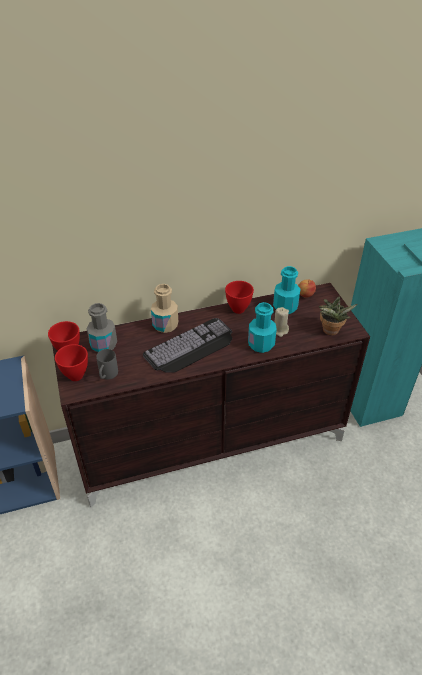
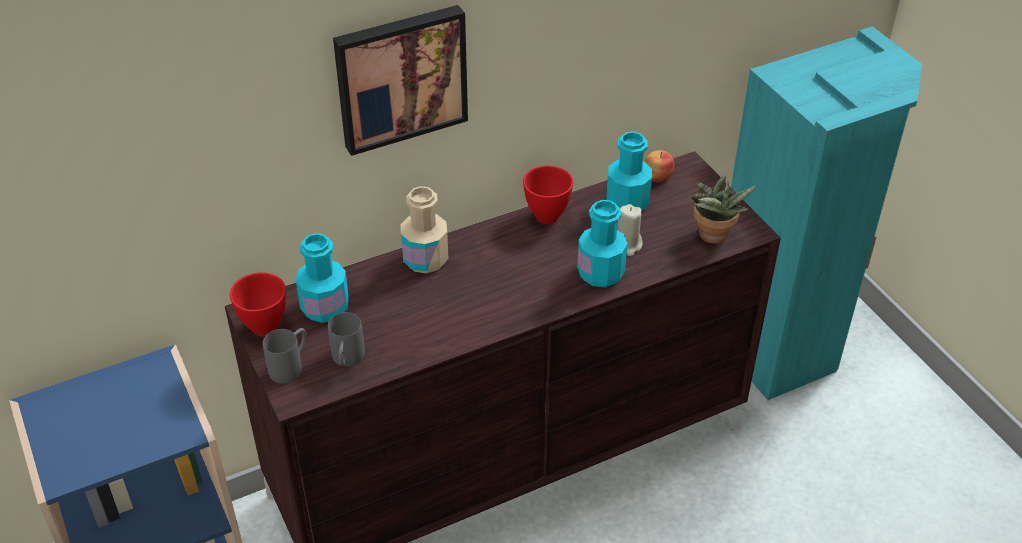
camera: 10 degrees left, 0 degrees up
red bowl [55,344,88,381] -> grey mug [263,328,307,384]
grey bottle [87,303,117,352] -> turquoise bottle [296,233,349,323]
keyboard [143,318,232,373] -> none
none -> picture [333,5,468,156]

